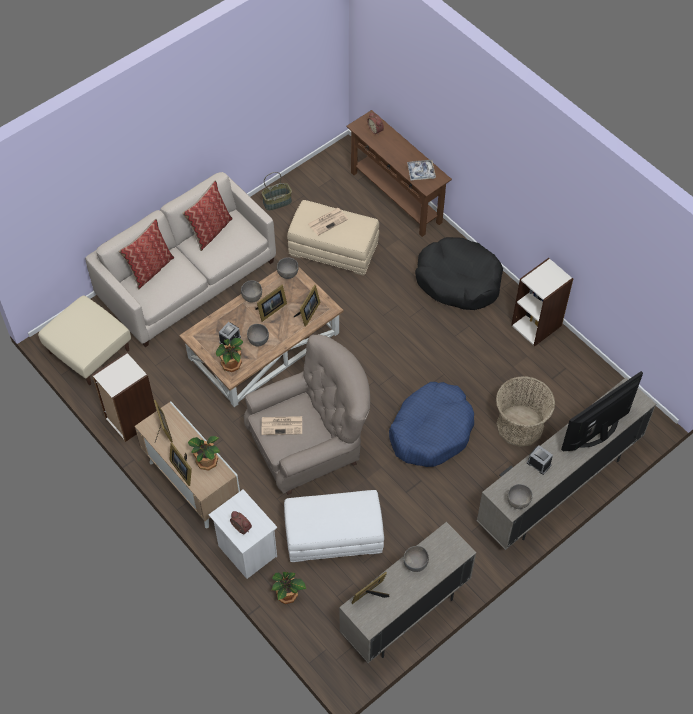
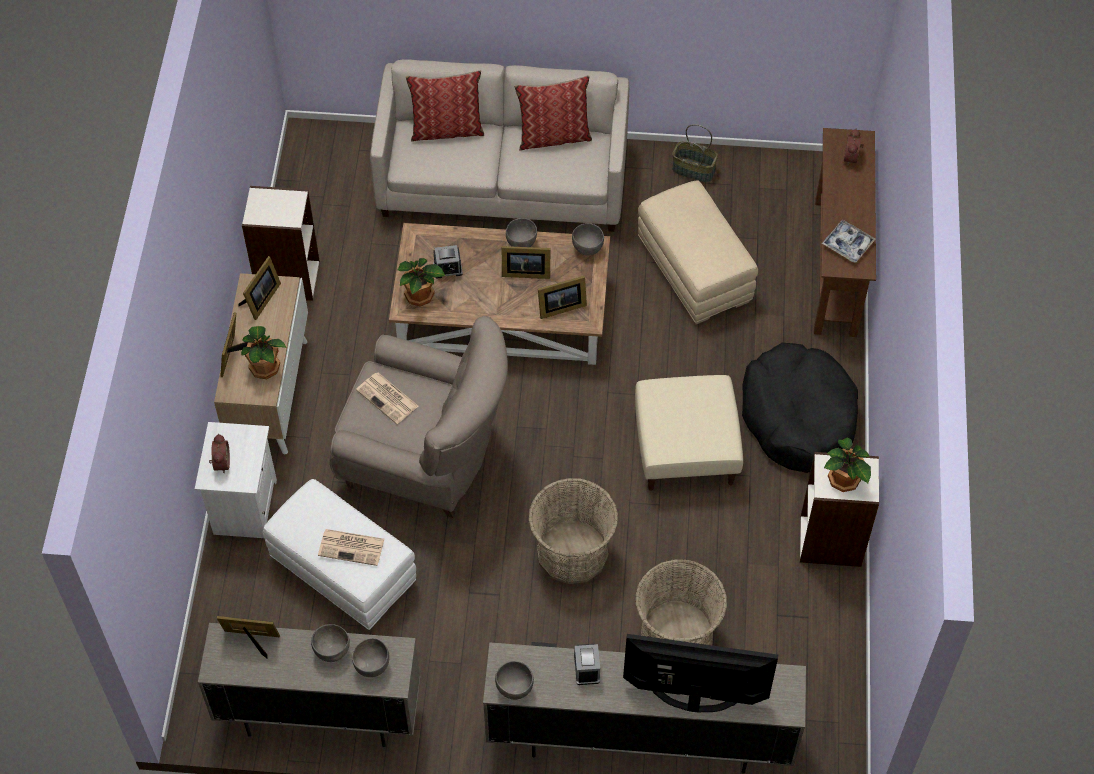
camera: 45 degrees right, 0 degrees up
beige ottoman [38,295,131,385] -> beige ottoman moved to [635,375,743,491]
grey bowl [247,324,269,347] -> grey bowl moved to [352,638,390,677]
potted plant [272,572,306,604] -> potted plant moved to [824,438,871,492]
newspaper [308,208,348,235] -> newspaper moved to [318,529,384,566]
blue dog bed [389,382,474,467] -> basket [529,478,618,584]

